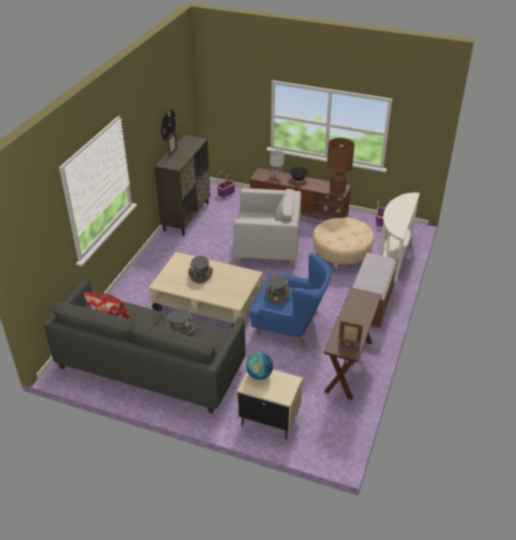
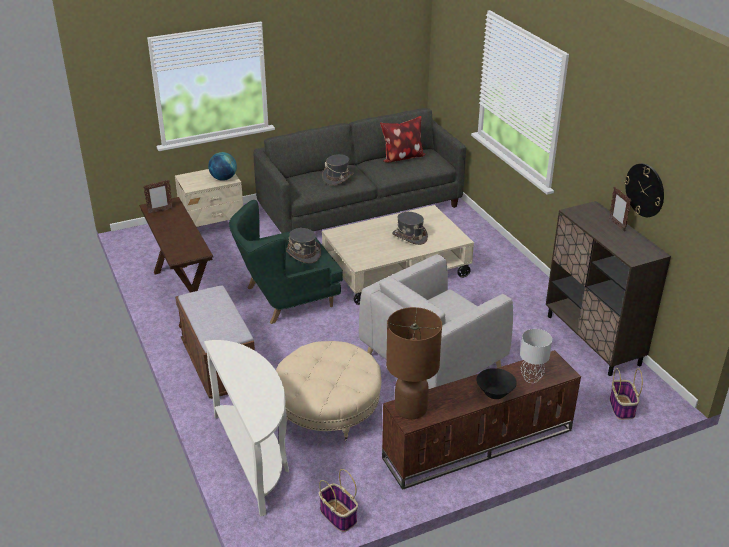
camera: 135 degrees right, 5 degrees down
blue armchair [250,253,332,346] -> green armchair [229,200,343,324]

